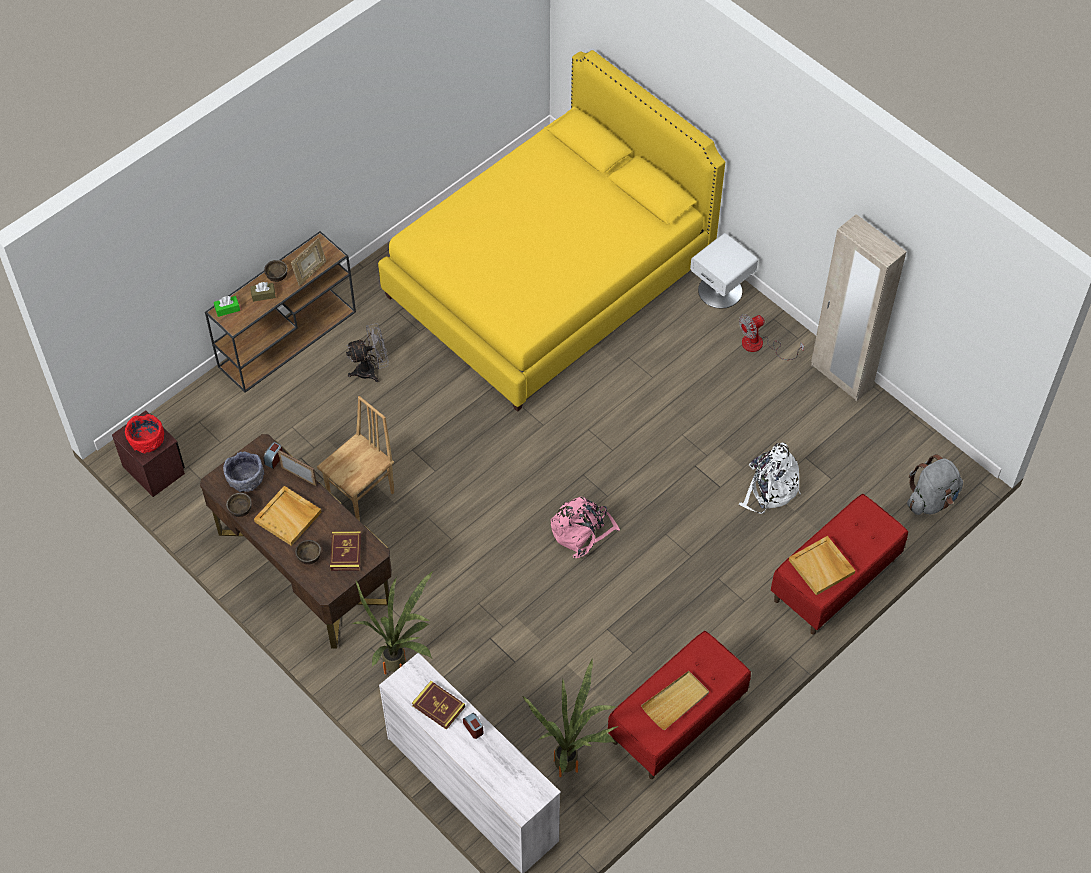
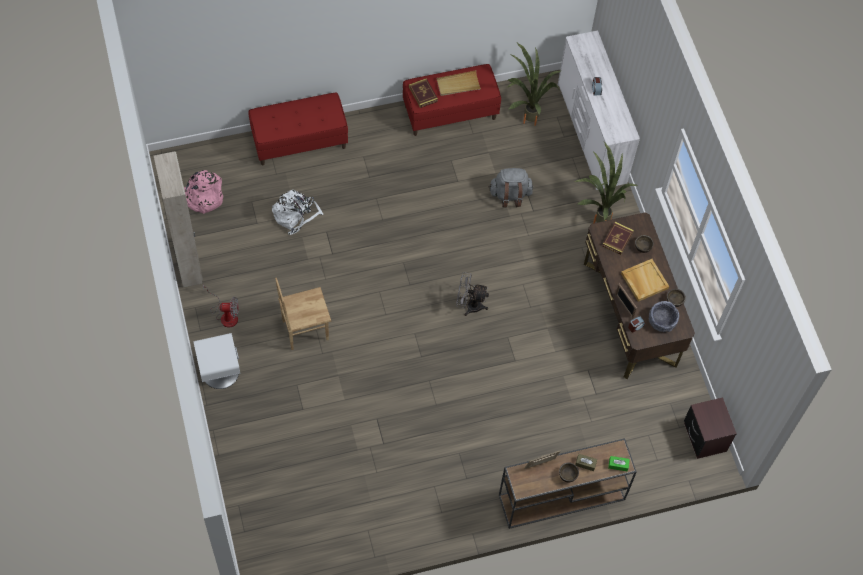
camera: 155 degrees left, 5 degrees up
red bowl [125,414,164,453] -> none
brown chair [317,396,394,521] -> brown chair moved to [275,278,331,350]
grey fan [346,323,389,382] -> grey fan moved to [456,272,489,316]
yellow bed [378,50,725,412] -> none
book [412,681,465,730] -> book moved to [409,78,438,108]
pink backpack [551,497,620,558] -> pink backpack moved to [184,170,223,213]
beige tray [789,536,855,595] -> none
grey backpack [907,454,963,515] -> grey backpack moved to [489,168,533,208]

